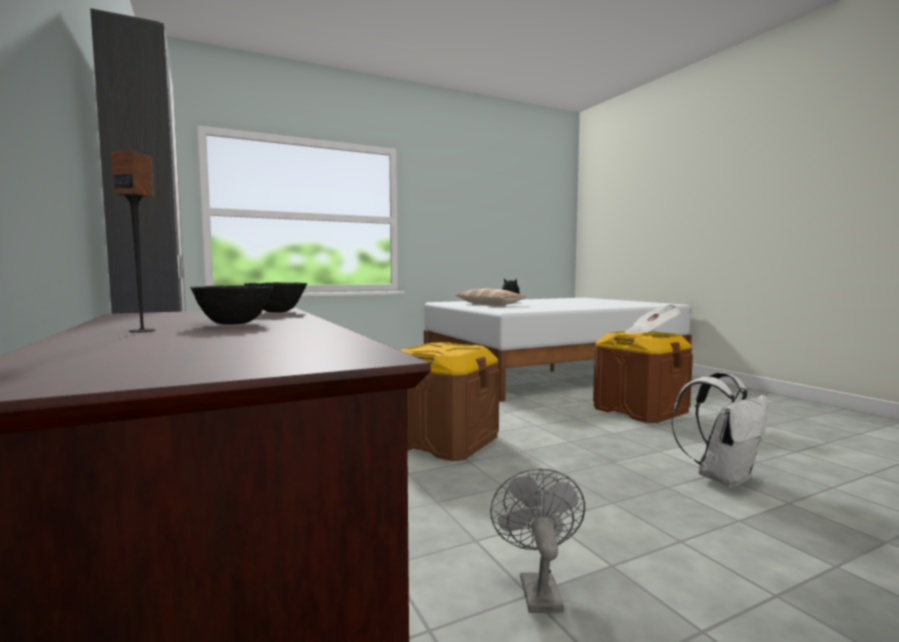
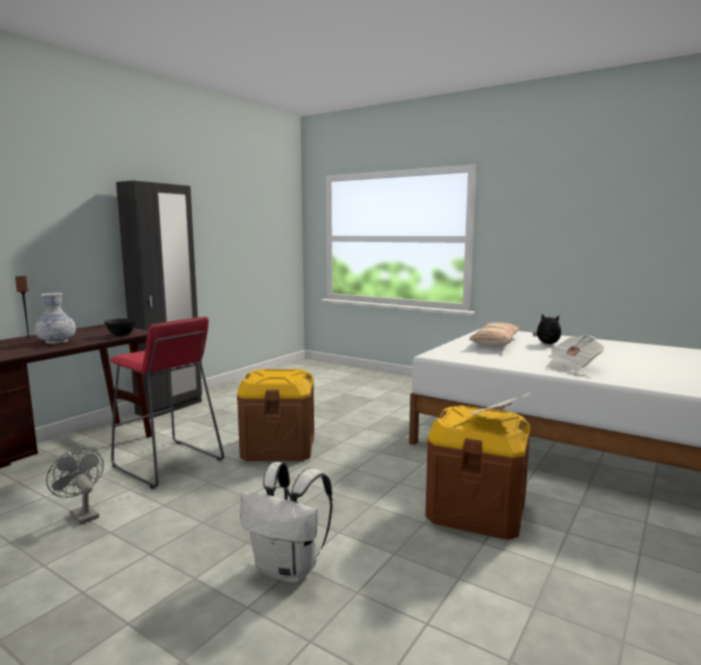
camera: 60 degrees right, 5 degrees up
black bowl [191,285,273,325] -> vase [35,293,76,344]
grey fan [490,468,585,613] -> grey fan turned 105 degrees counterclockwise [46,448,104,525]
none -> red stool [110,317,224,489]
none -> newspaper [546,335,604,372]

